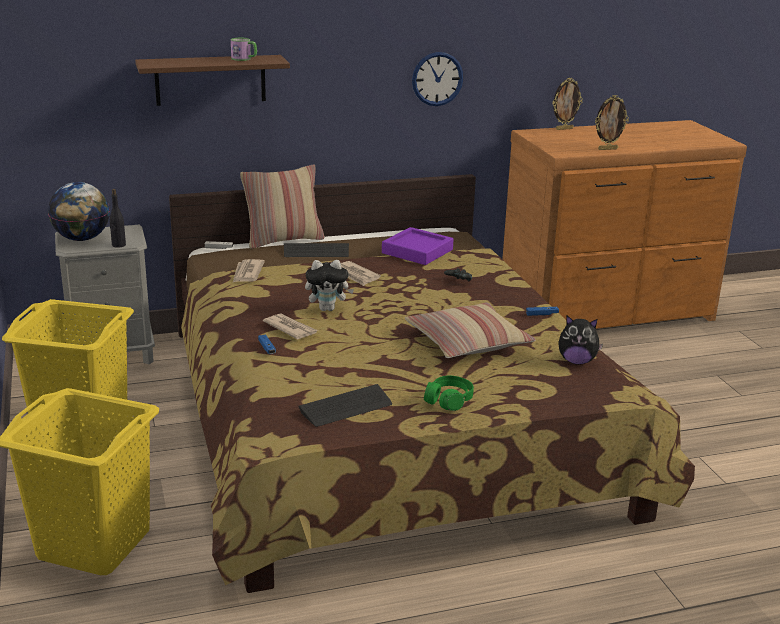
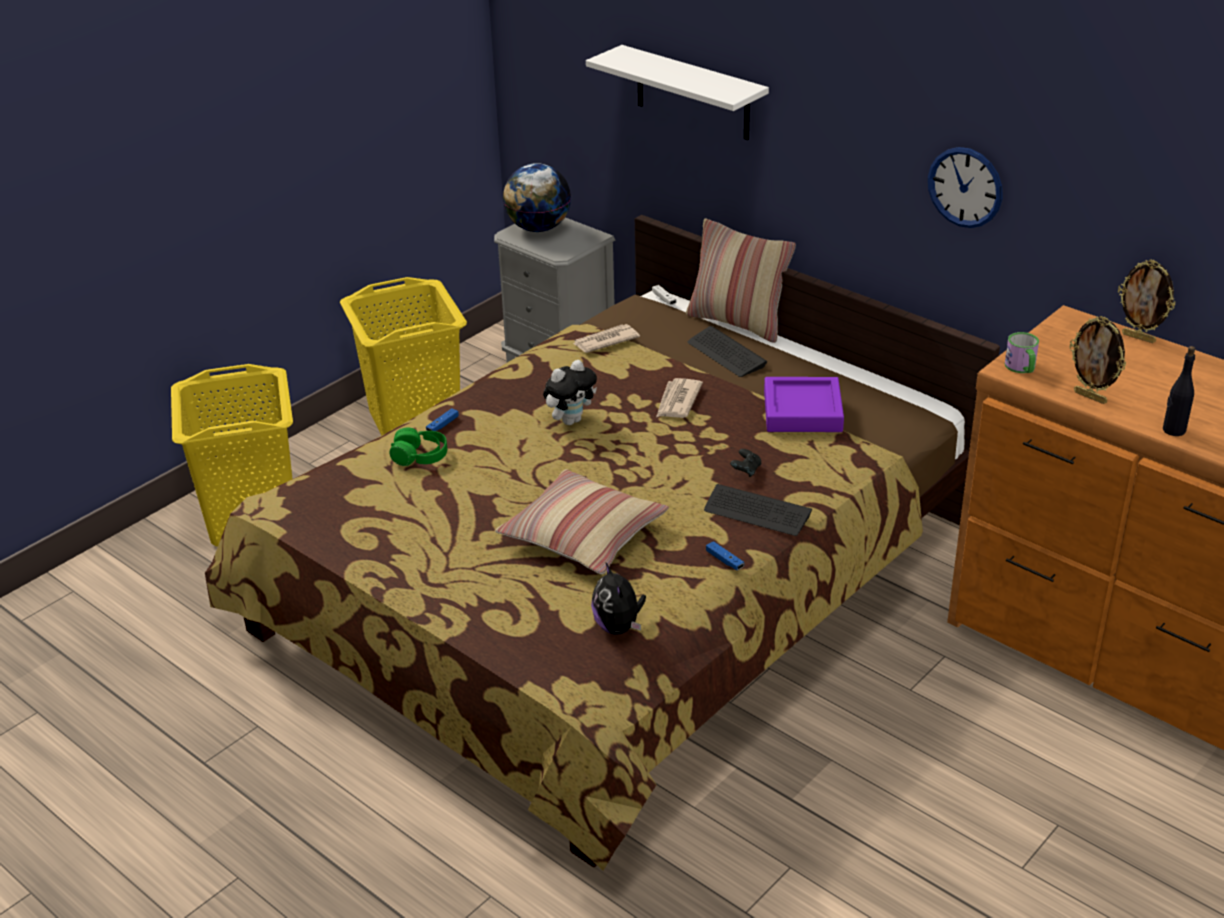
camera: 60 degrees right, 10 degrees up
black bottle [110,189,126,248] -> black bottle moved to [1163,346,1195,436]
brown shelf [135,55,290,106] -> white shelf [586,45,769,140]
mug [231,38,257,61] -> mug moved to [1005,332,1039,373]
newspaper [263,314,318,340] -> none
keyboard [298,384,392,427] -> keyboard moved to [704,484,812,536]
plush toy [305,260,354,311] -> plush toy turned 90 degrees counterclockwise [543,360,597,425]
green headphones [424,376,474,411] -> green headphones moved to [390,428,447,466]

